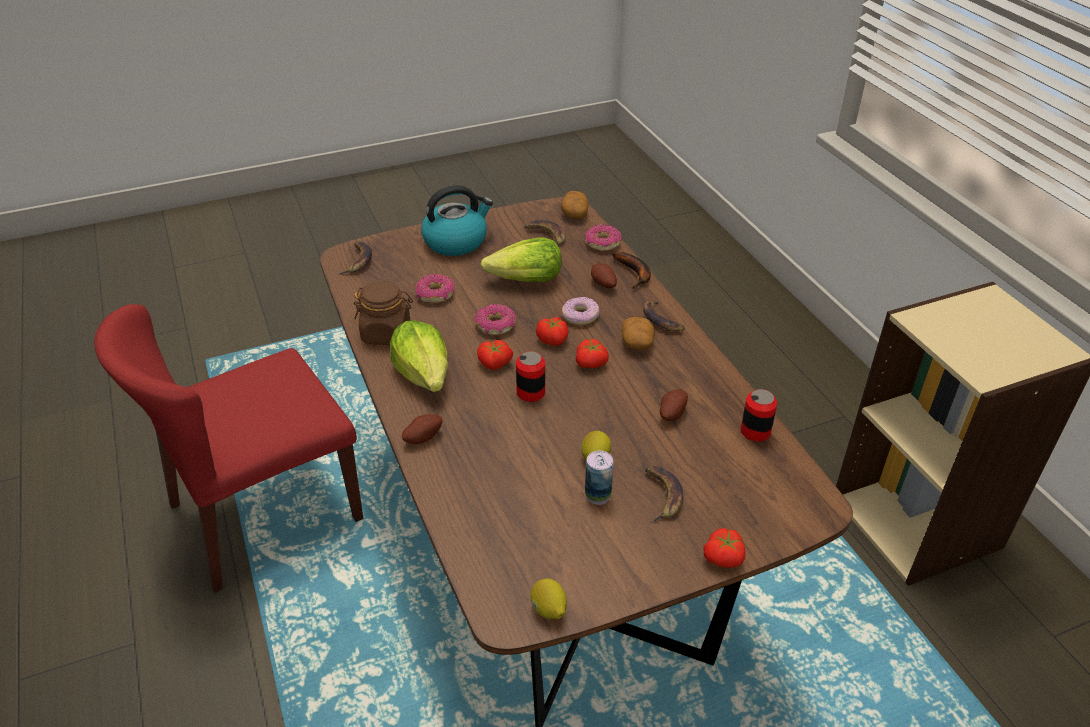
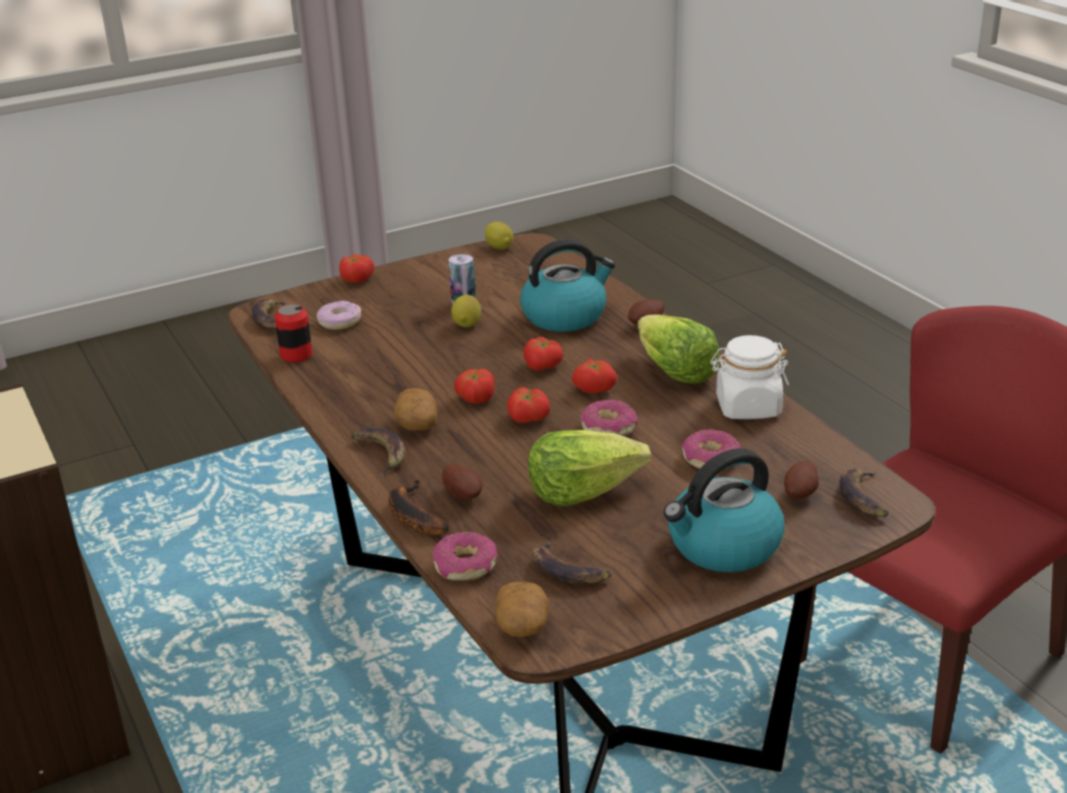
camera: 175 degrees right, 10 degrees down
brown jar [354,281,413,345] -> white jar [710,335,789,419]
can [516,351,545,402] -> tomato [523,337,563,371]
donut [562,297,600,325] -> donut moved to [317,301,361,330]
banana [645,466,683,523] -> banana moved to [252,299,288,329]
potato [660,389,688,421] -> potato moved to [784,461,819,499]
none -> kettle [520,239,615,332]

